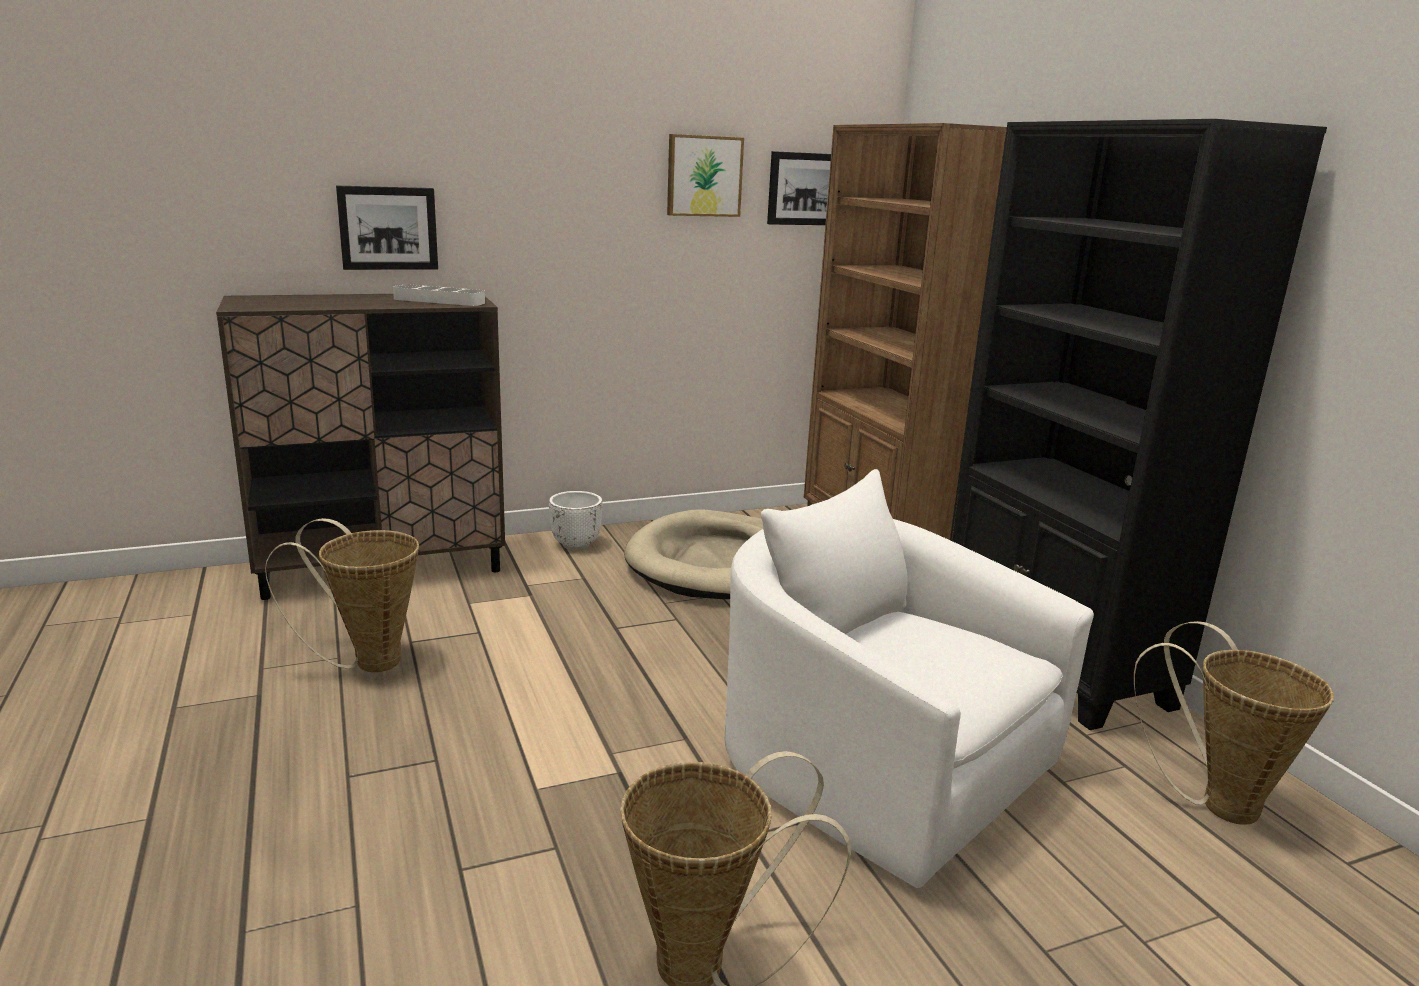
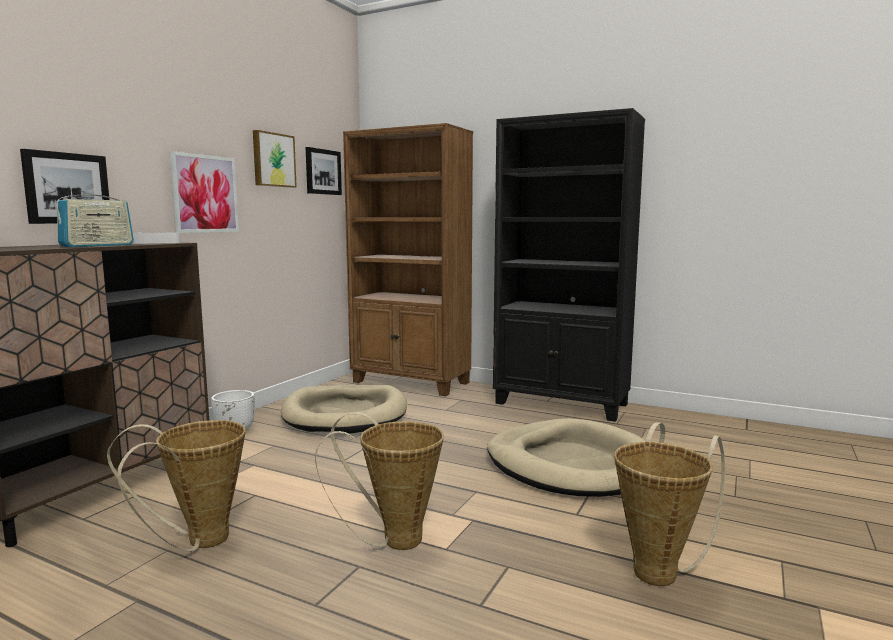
camera: 40 degrees left, 10 degrees down
white armchair [725,469,1094,888] -> beige dog bed [487,418,646,497]
basket [1134,621,1334,825] -> basket moved to [315,412,444,550]
none -> radio [57,188,134,247]
none -> picture [170,151,239,233]

